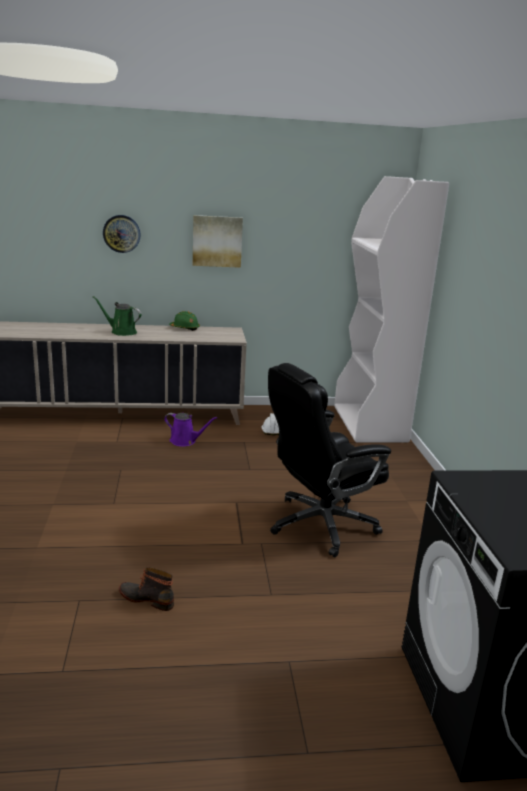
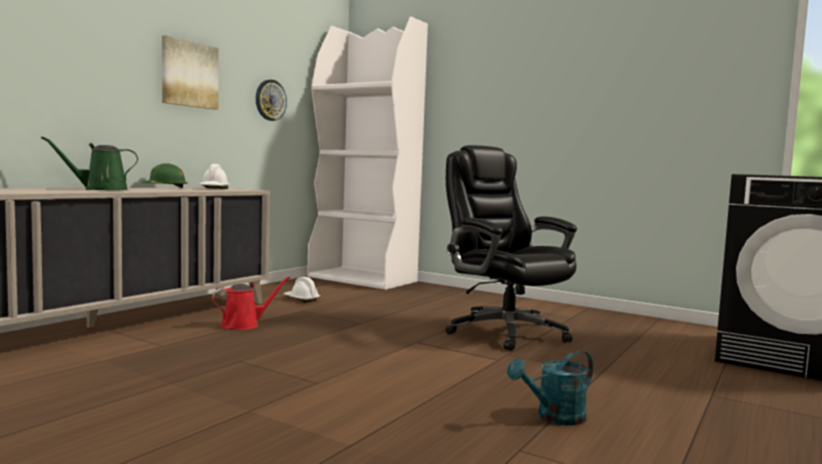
camera: 50 degrees left, 15 degrees down
wall clock [103,215,141,253] -> wall clock moved to [256,80,287,121]
boot [119,567,174,611] -> turquoise watering can [507,350,593,425]
purple watering can [164,413,218,446] -> red watering can [212,276,291,330]
black office chair [268,363,391,557] -> black office chair turned 135 degrees clockwise [445,145,577,351]
none -> white hard hat [199,164,230,189]

